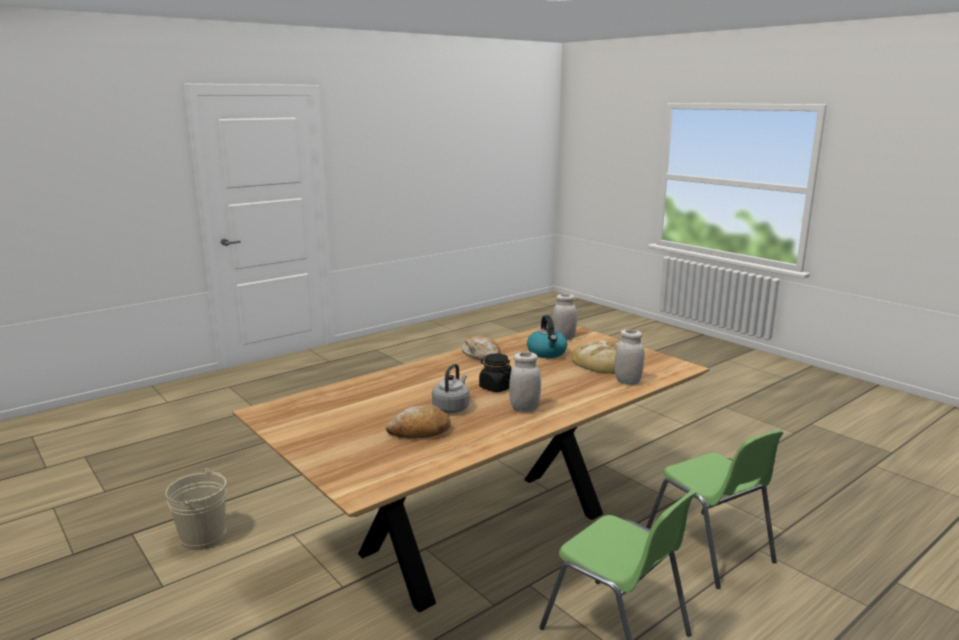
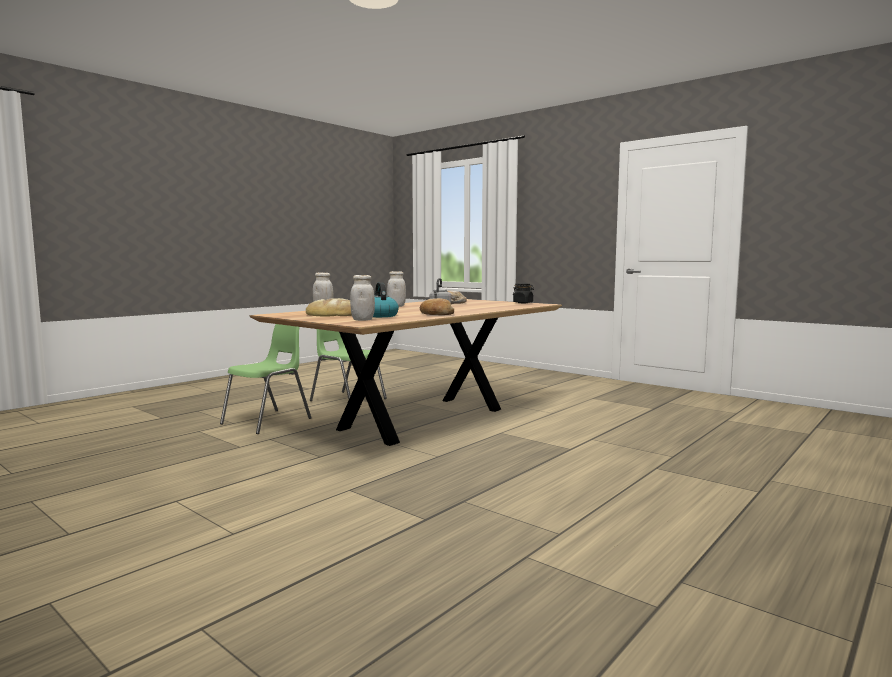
camera: 170 degrees right, 10 degrees down
beige bucket [166,469,226,551] -> none
black jar [479,353,511,392] -> black jar moved to [513,283,534,303]
green chair [646,430,783,589] -> green chair turned 75 degrees clockwise [220,324,312,434]

